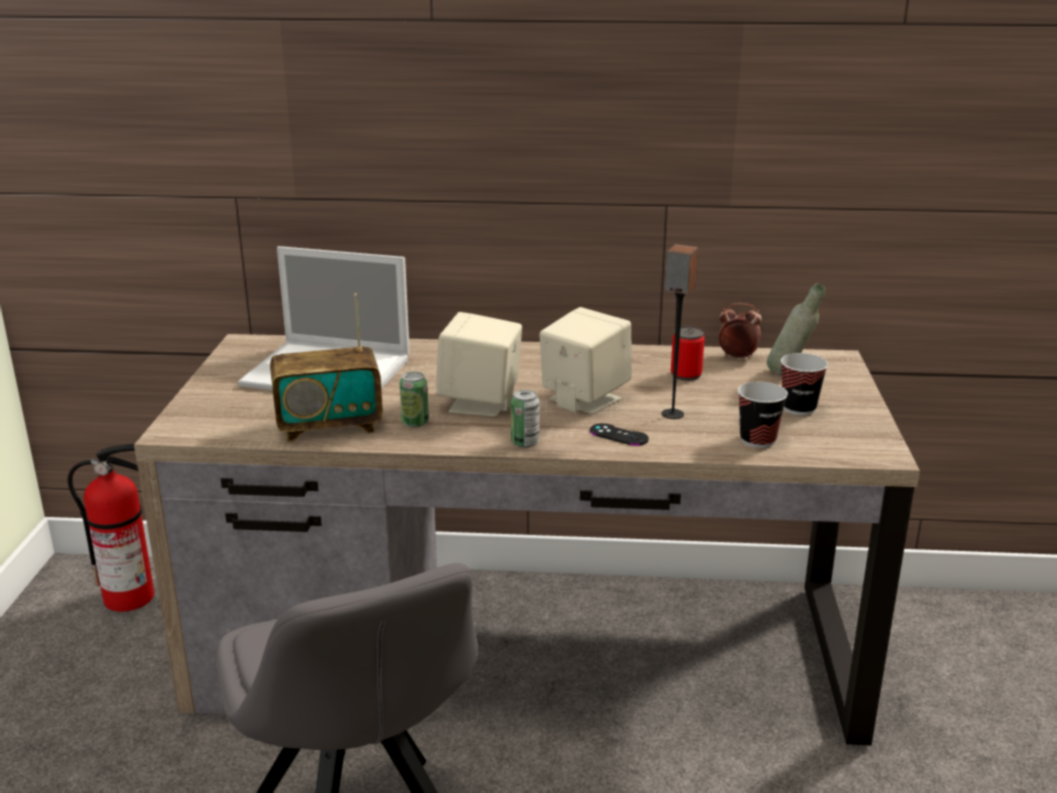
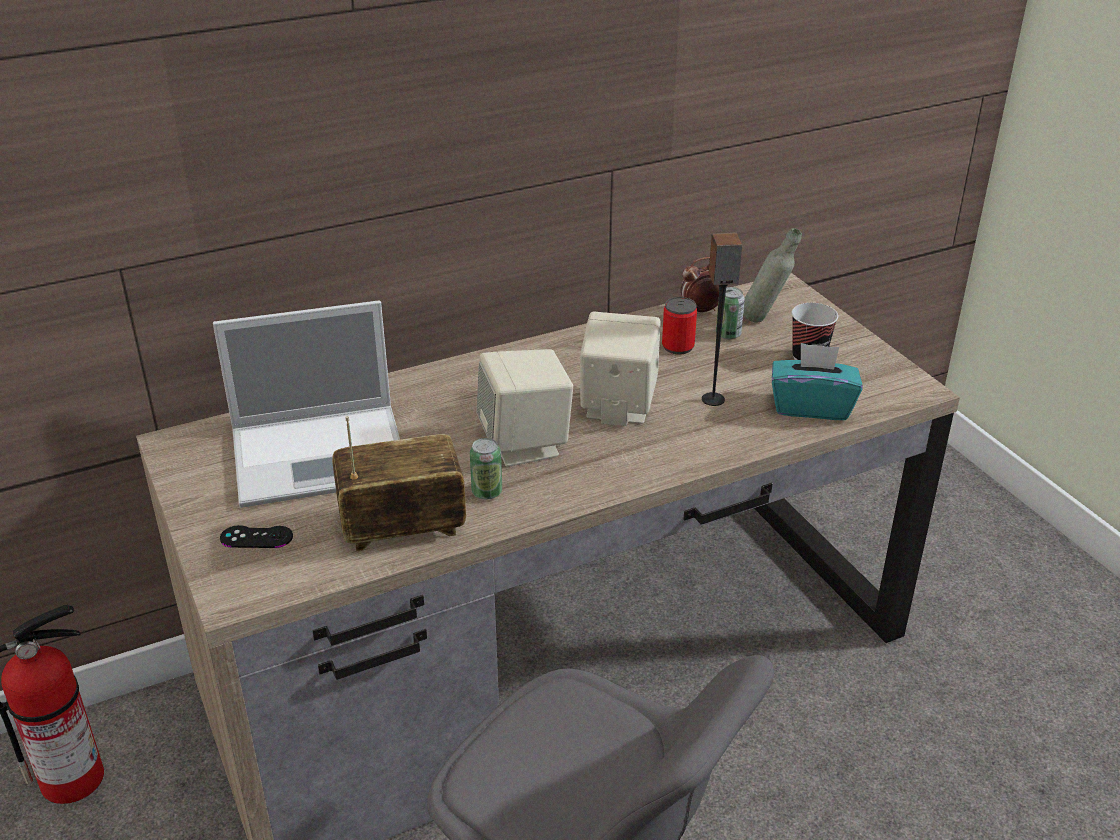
camera: 30 degrees left, 10 degrees up
radio [270,294,383,442] -> radio turned 150 degrees counterclockwise [332,416,466,551]
can [511,390,539,448] -> can moved to [716,287,745,340]
black game controller [590,423,649,446] -> black game controller moved to [220,525,293,548]
cup [738,382,788,448] -> turquoise tissue box [772,343,862,420]

